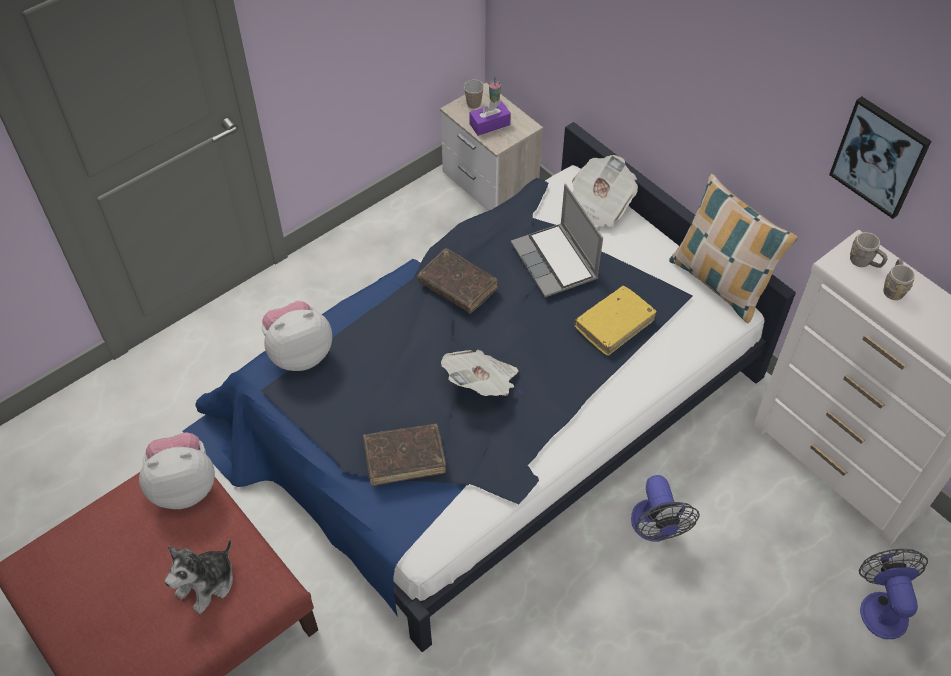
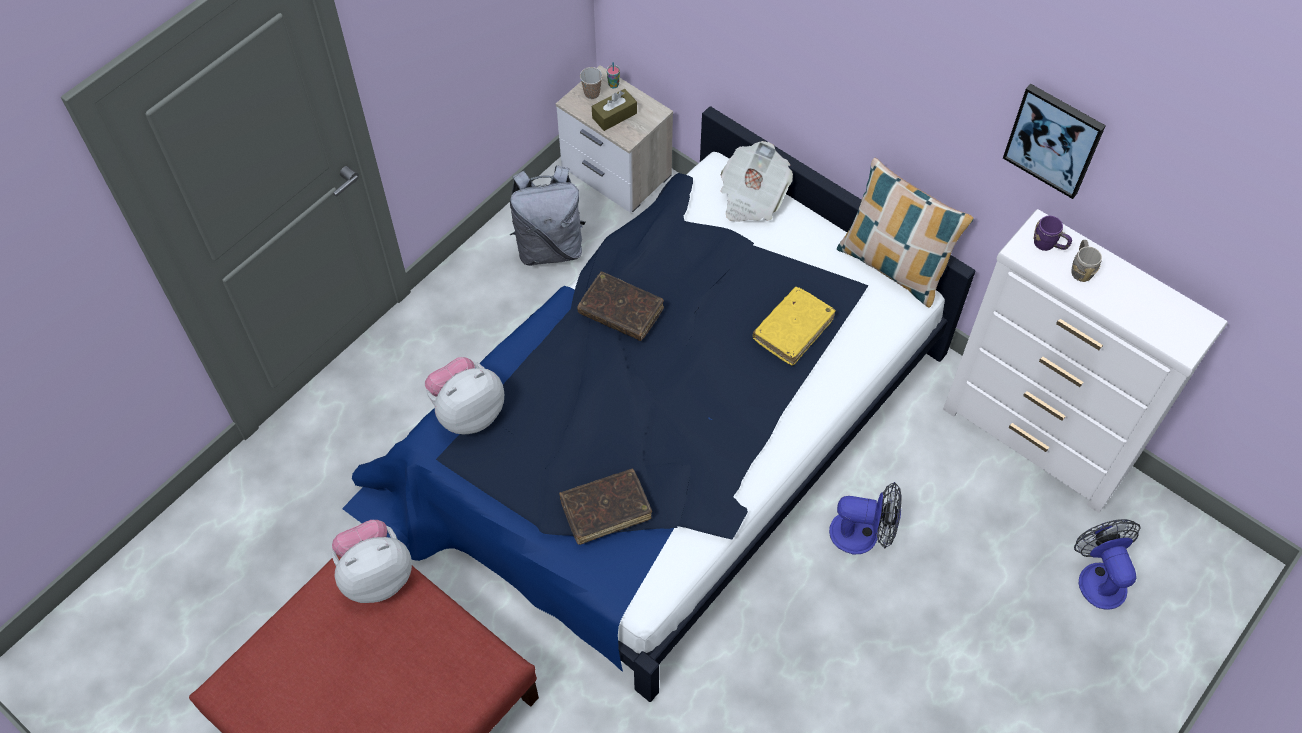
camera: 10 degrees left, 5 degrees up
plush toy [165,539,233,614] -> none
newspaper [441,350,518,396] -> none
purple tissue box [469,101,511,136] -> brown tissue box [592,89,637,131]
laptop [511,184,603,297] -> none
fan [631,475,700,542] -> fan turned 60 degrees counterclockwise [829,482,902,554]
grey mug [850,232,887,268] -> purple mug [1033,216,1072,251]
none -> grey backpack [510,165,585,266]

